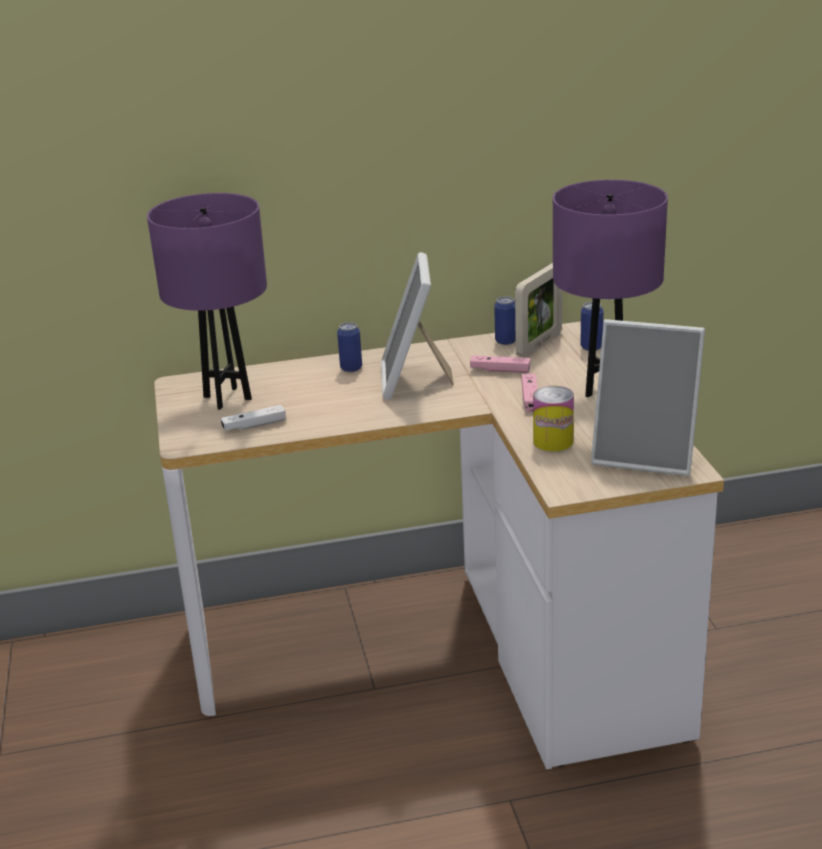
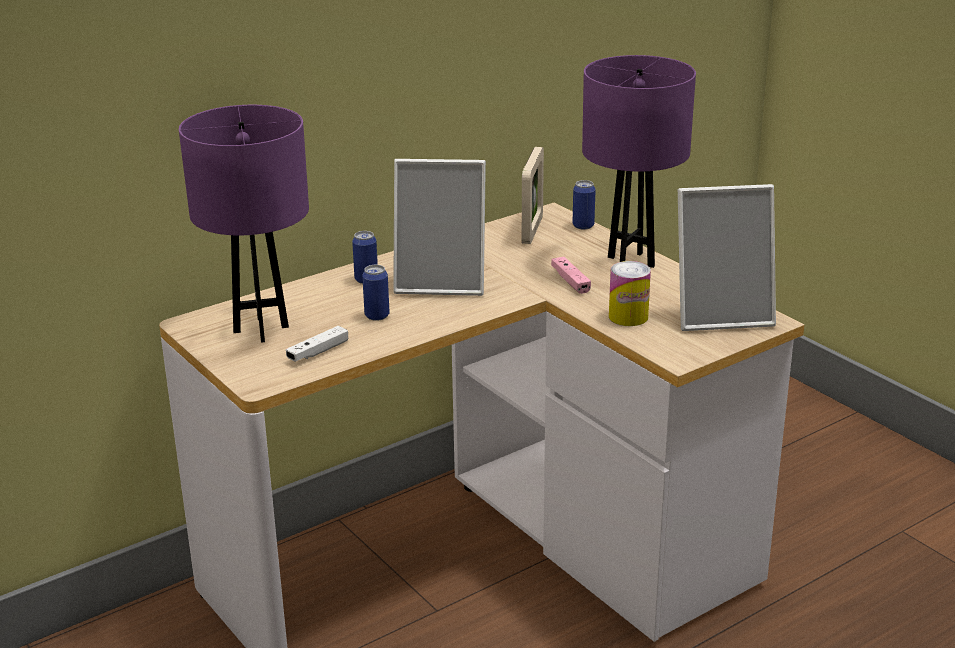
camera: 25 degrees left, 0 degrees up
picture frame [381,252,454,400] -> picture frame turned 60 degrees counterclockwise [393,159,486,296]
pink game controller [470,355,531,373] -> none
can [494,296,515,345] -> can moved to [362,265,389,321]

